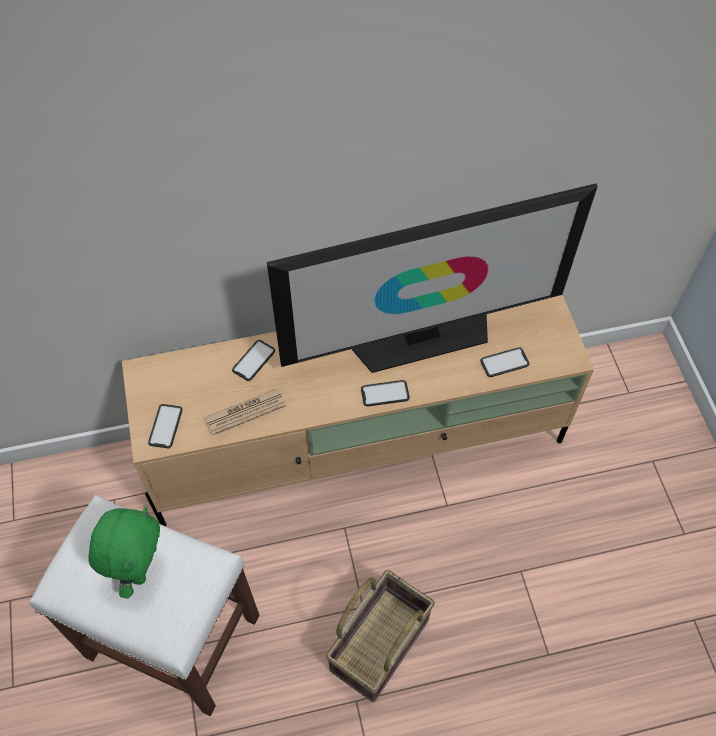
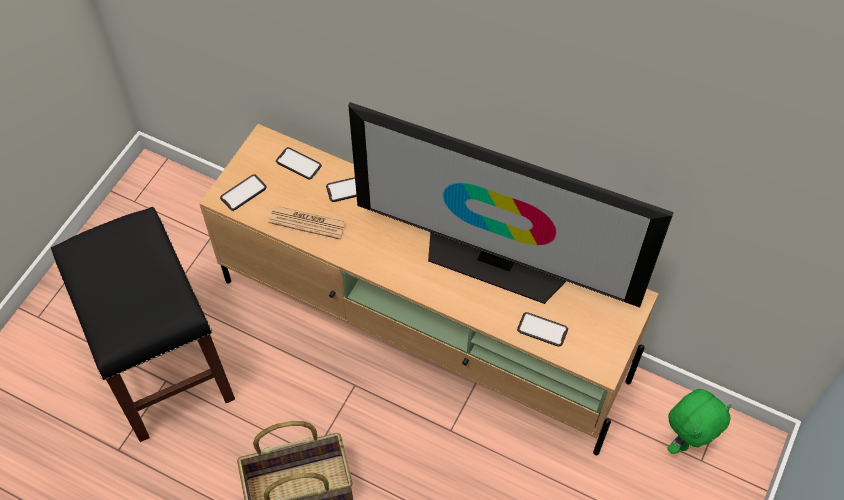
camera: 40 degrees right, 0 degrees up
white stool [29,495,259,716] -> black stool [51,207,235,442]
green plush toy [88,507,160,598] -> green plush toy moved to [668,389,731,454]
phone [361,380,410,406] -> phone moved to [276,147,322,179]

